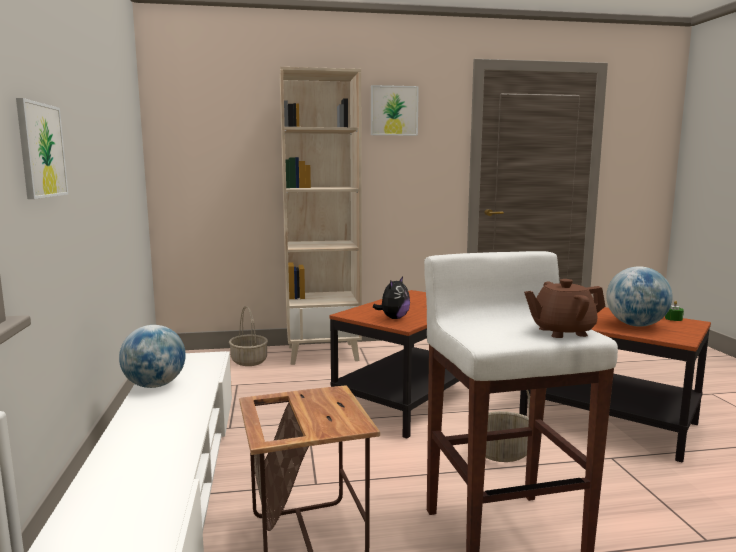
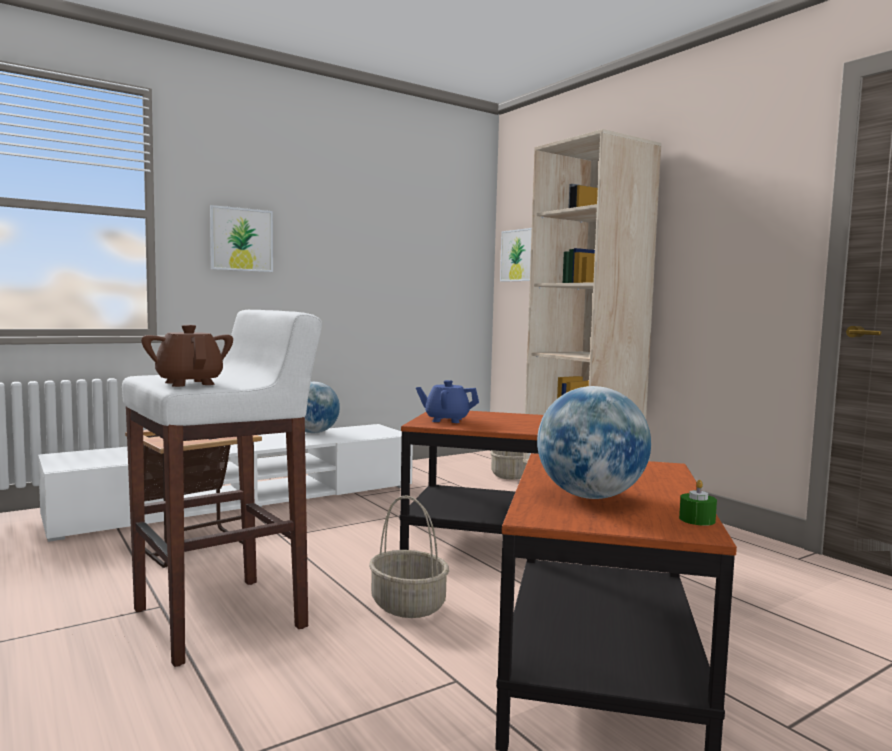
camera: 65 degrees right, 5 degrees down
picture [371,85,419,136] -> picture moved to [500,228,532,282]
plush toy [373,277,410,319] -> blue teapot [416,380,479,423]

